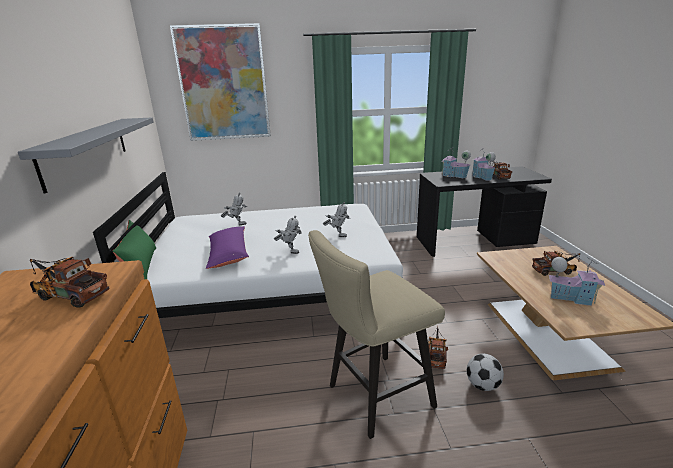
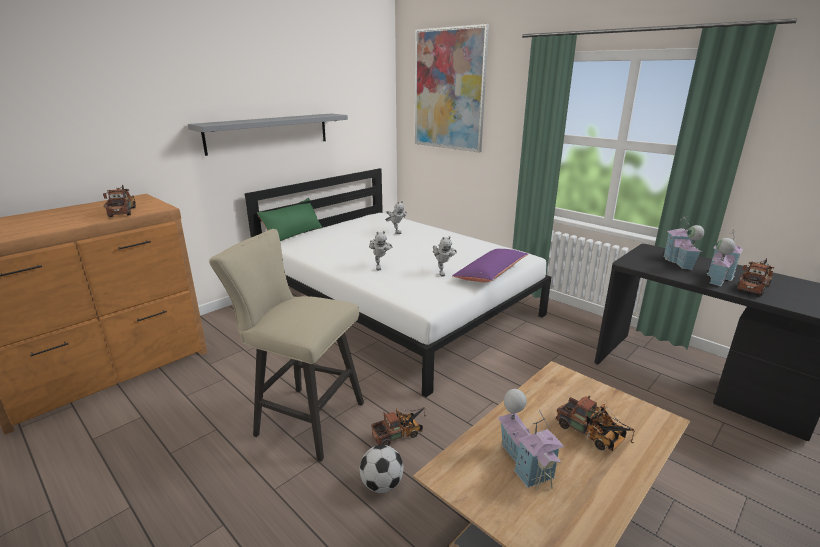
camera: 50 degrees right, 0 degrees up
purple pillow [206,226,249,269] -> purple pillow moved to [452,249,528,283]

